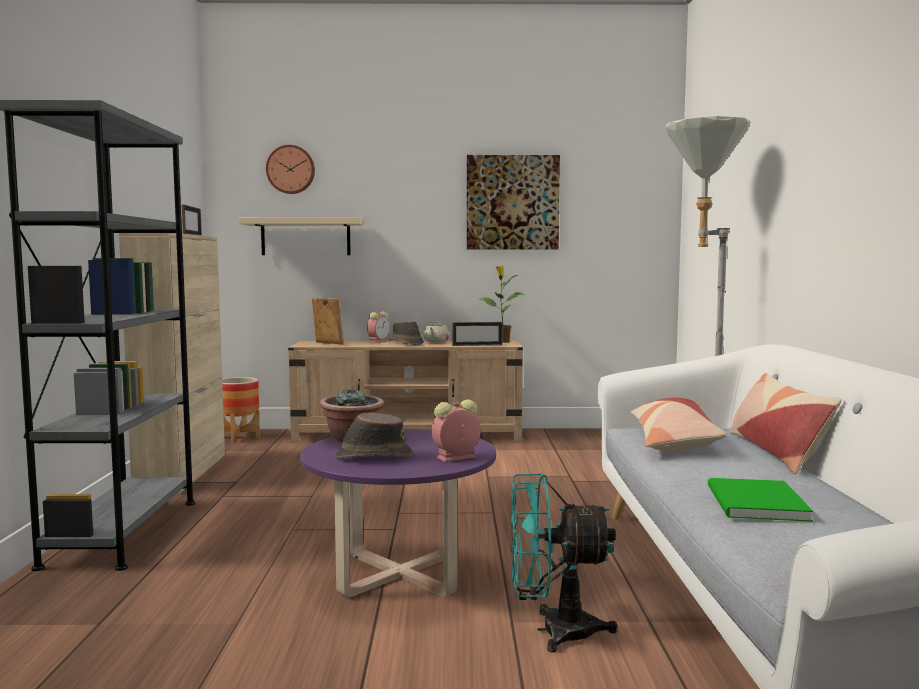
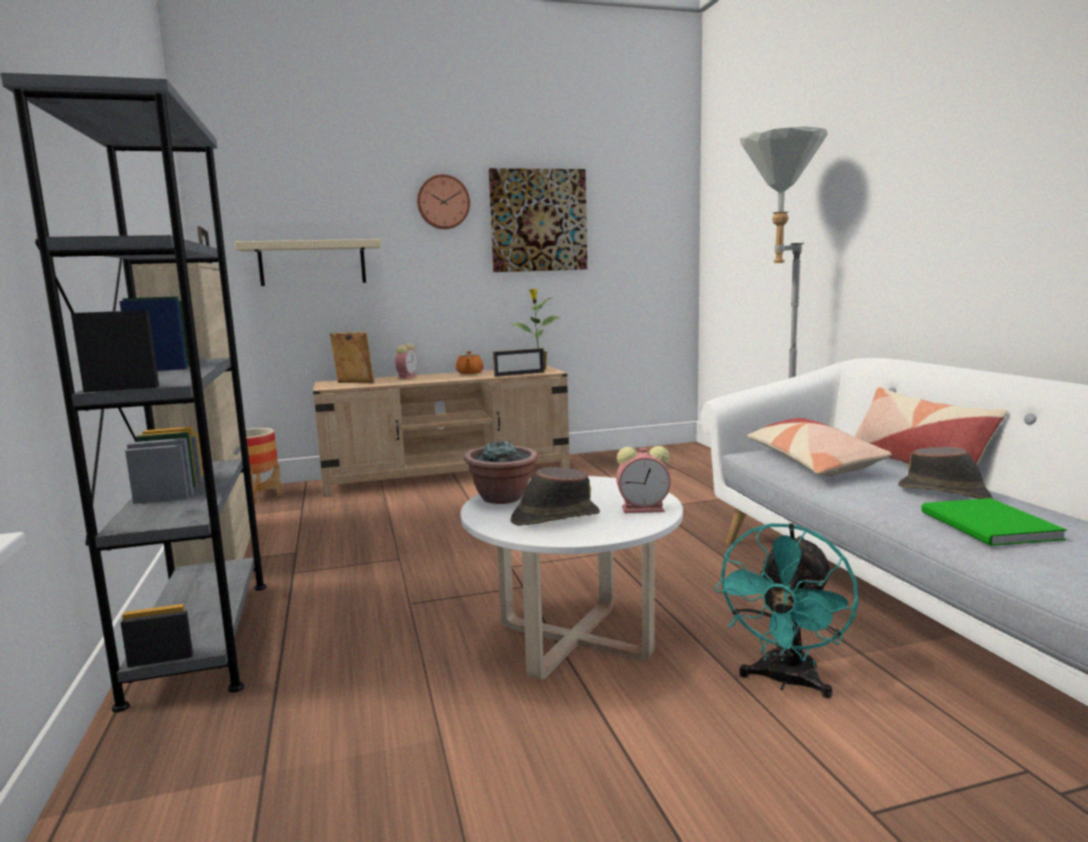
camera: 15 degrees left, 5 degrees up
wall clock [266,145,315,194] -> wall clock moved to [417,174,470,229]
purple coffee table [300,429,496,597] -> white coffee table [460,476,683,680]
brown hat [389,321,424,346] -> brown hat moved to [898,447,993,499]
beige teapot [424,321,450,342] -> orange teapot [456,351,484,374]
alarm clock [431,400,481,462] -> alarm clock turned 135 degrees counterclockwise [616,446,671,513]
turquoise fan [510,473,617,653] -> turquoise fan turned 45 degrees counterclockwise [714,523,858,698]

